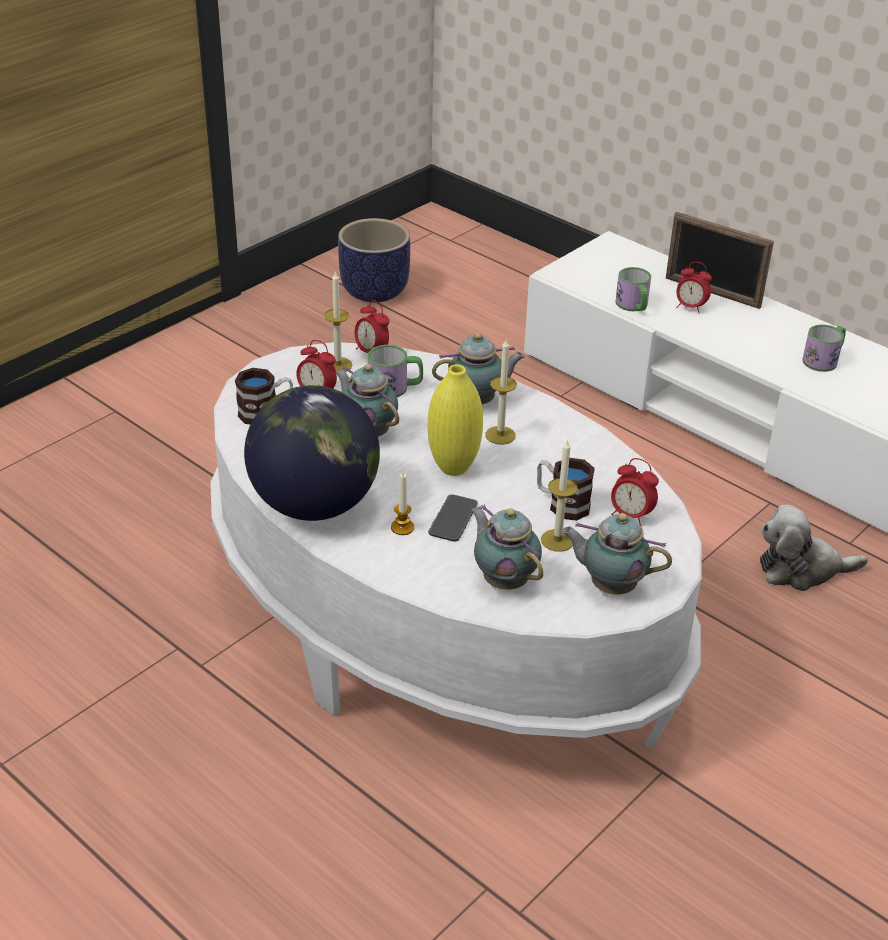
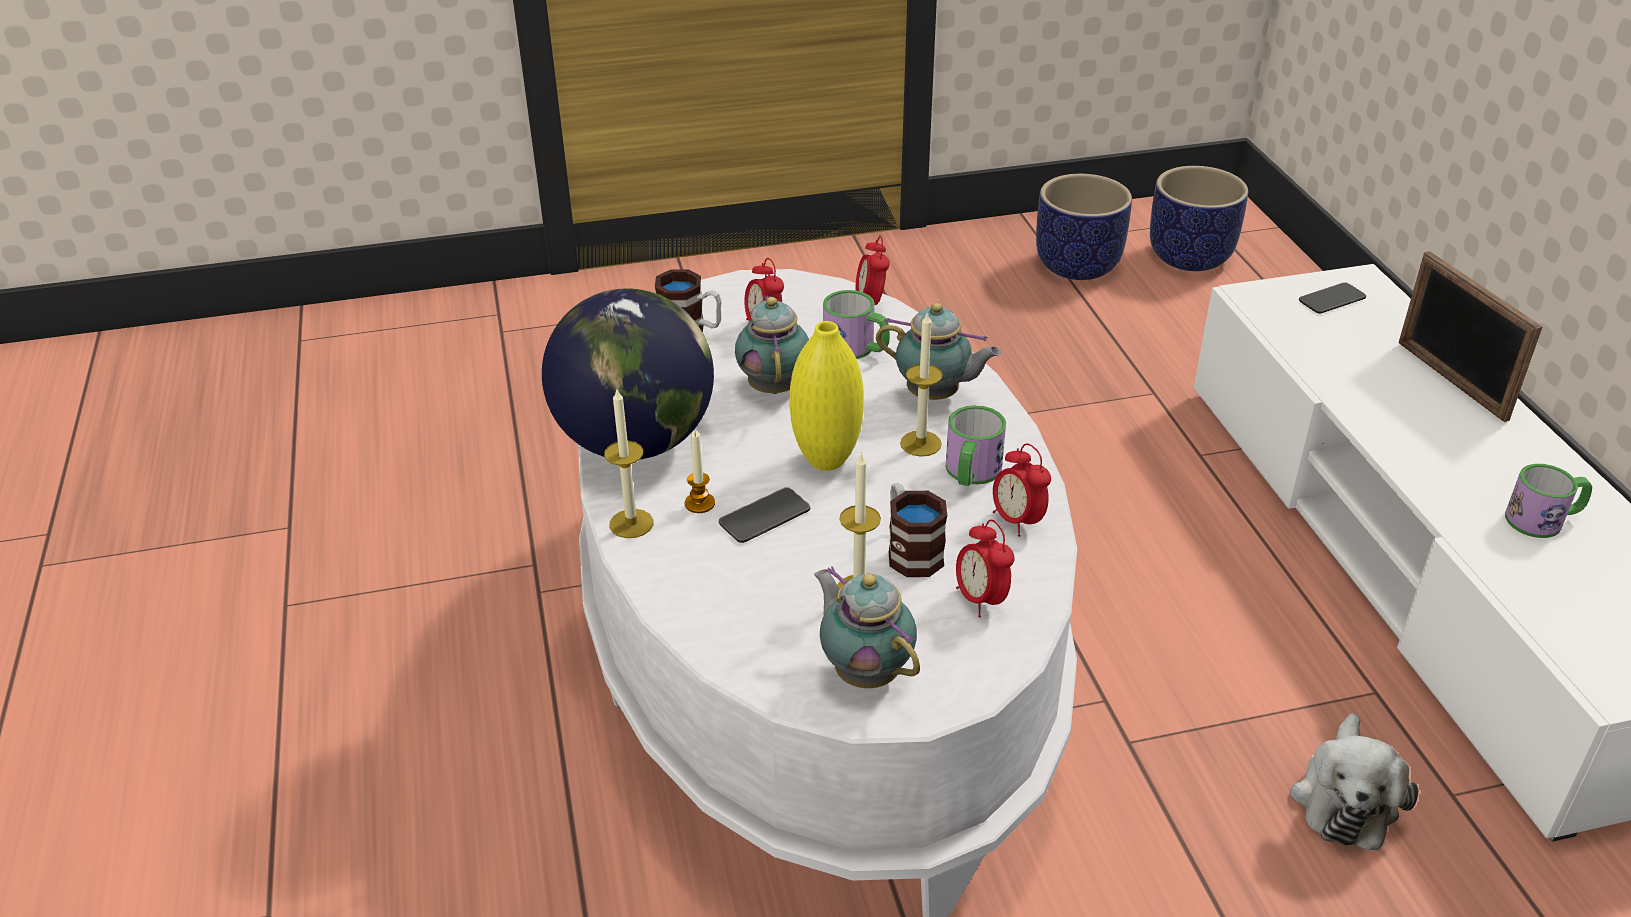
camera: 35 degrees right, 0 degrees up
candle [324,272,352,372] -> candle moved to [604,390,653,538]
teapot [471,505,543,590] -> none
mug [615,267,651,311] -> mug moved to [946,405,1006,486]
alarm clock [676,262,712,314] -> alarm clock moved to [993,443,1051,537]
plush toy [760,505,868,591] -> plush toy turned 105 degrees counterclockwise [1290,713,1418,851]
none -> planter [1150,166,1248,271]
none -> phone [1299,282,1366,314]

